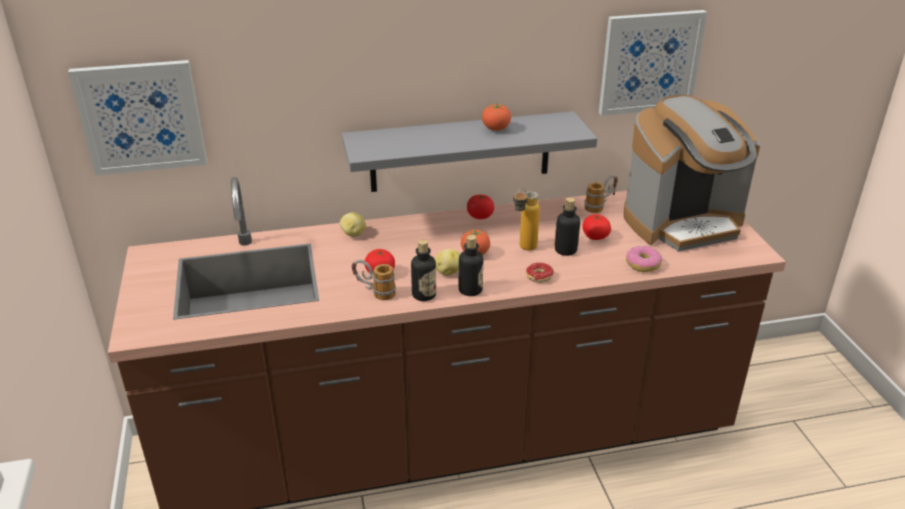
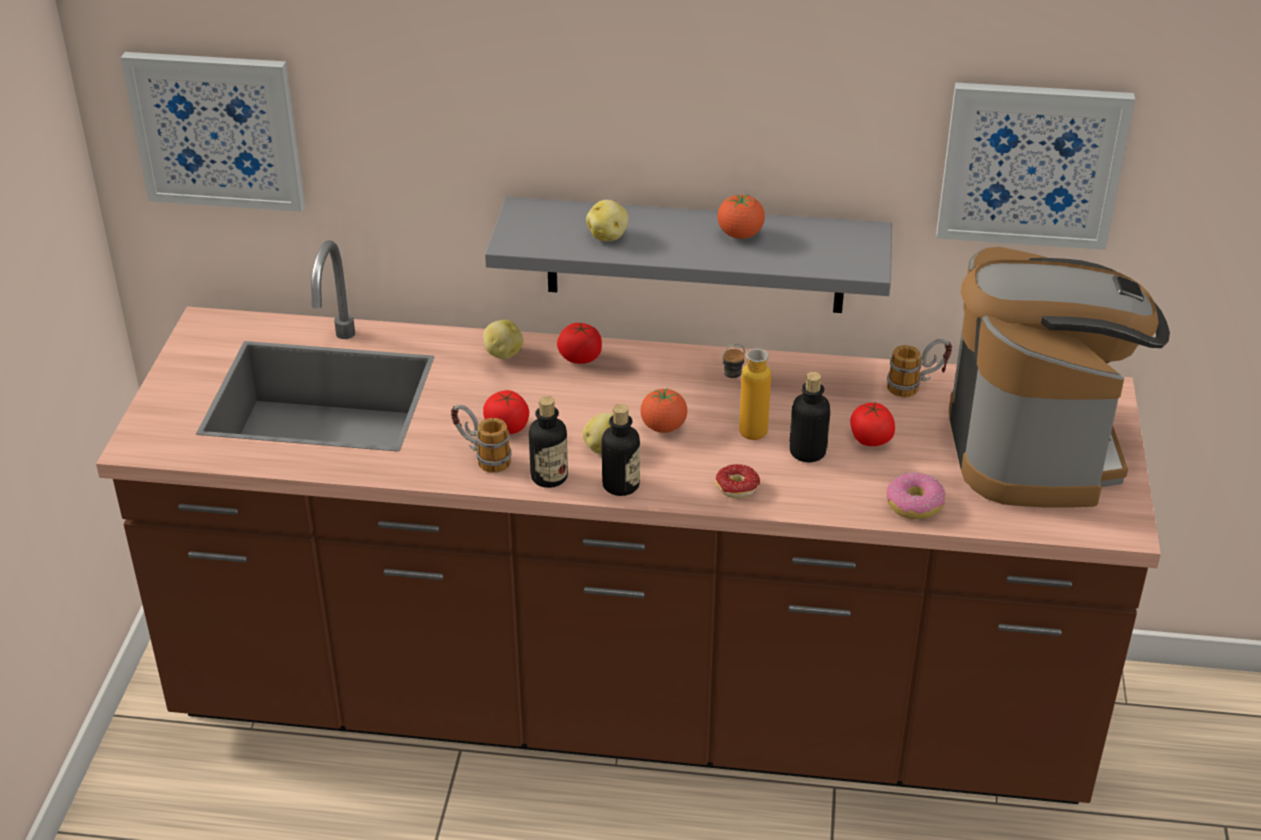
camera: 20 degrees right, 5 degrees up
tomato [467,195,494,219] -> tomato moved to [557,323,602,364]
coffee machine [624,95,760,251] -> coffee machine turned 90 degrees counterclockwise [949,247,1170,508]
none -> potato [586,200,628,241]

